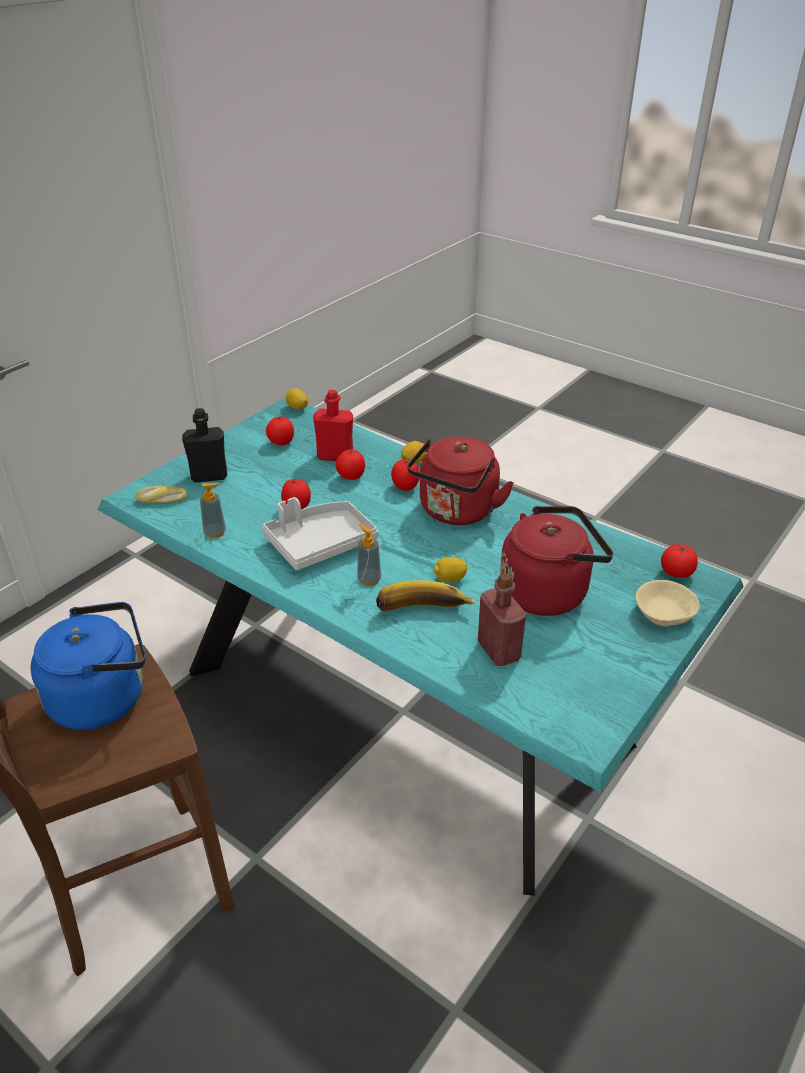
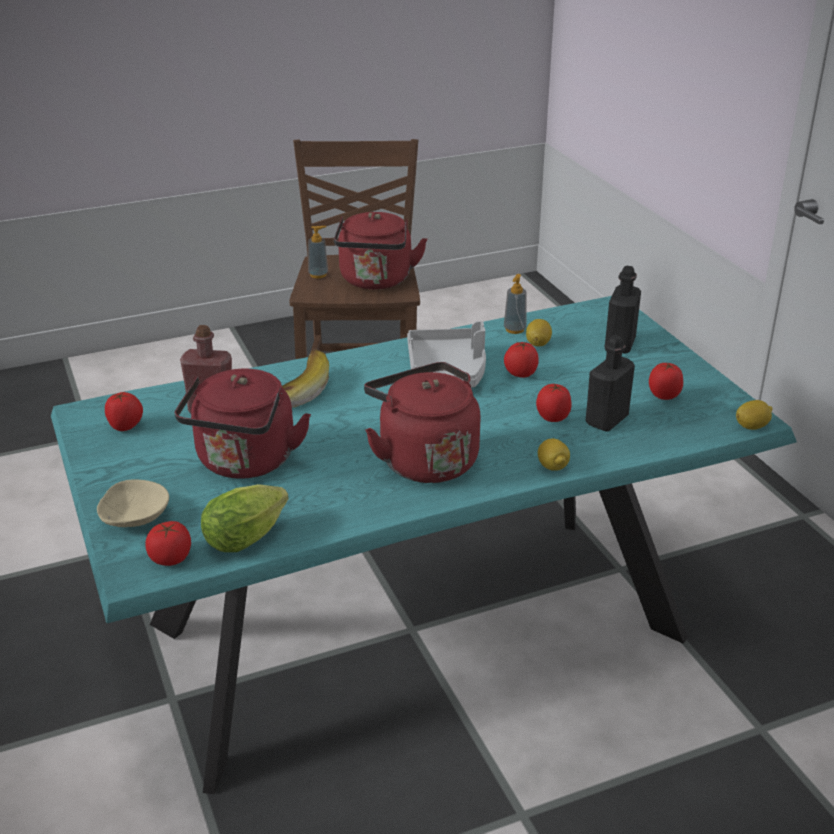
camera: 120 degrees right, 5 degrees down
blue kettle [31,602,145,730] -> red kettle [334,212,427,289]
bread [135,486,187,503] -> none
red bottle [313,390,353,461] -> black bottle [585,335,635,432]
soap dispenser [357,524,381,586] -> soap dispenser moved to [308,226,328,278]
tomato [391,460,419,491] -> tomato moved to [105,392,143,431]
lemon [434,557,467,582] -> lemon moved to [526,319,552,346]
none -> lettuce [201,484,289,552]

